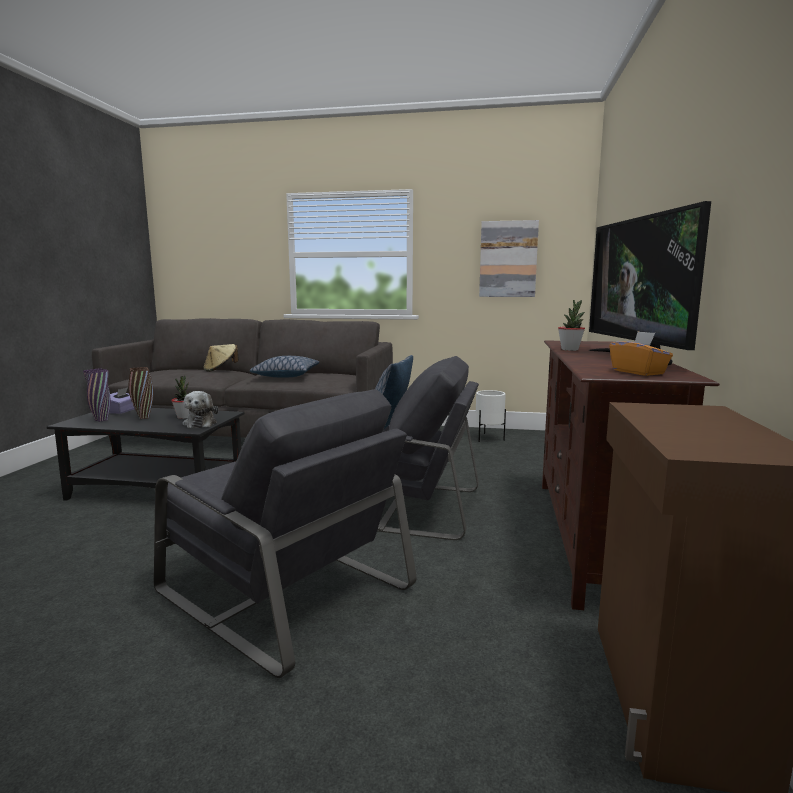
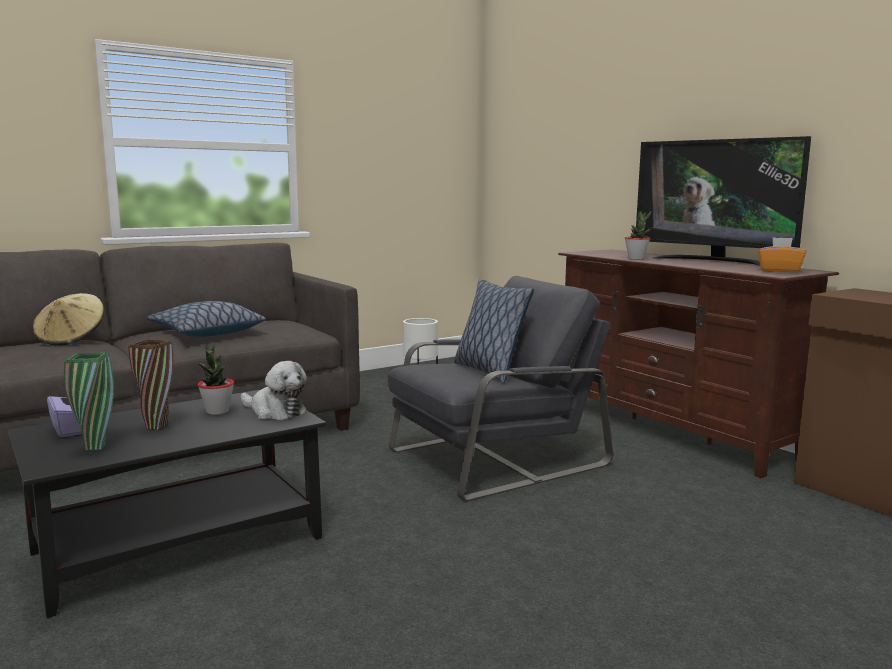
camera: 45 degrees left, 0 degrees up
purple vase [83,368,110,422] -> green vase [64,352,114,451]
grey armchair [154,389,417,678] -> none
picture [479,220,539,297] -> none

